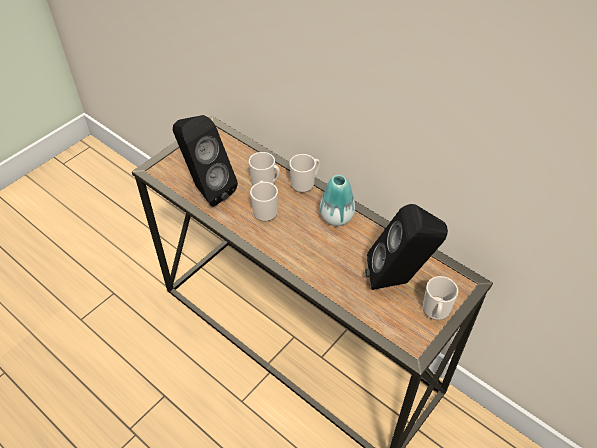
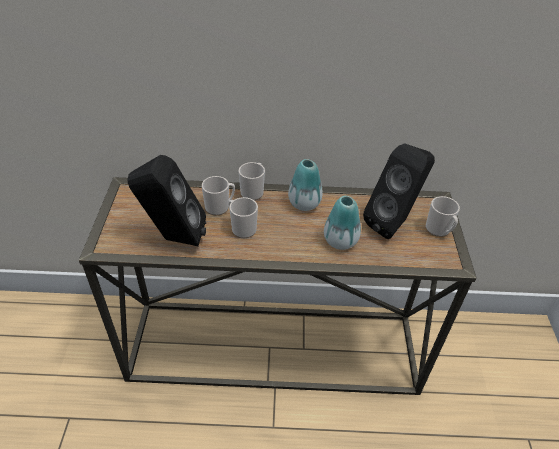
camera: 40 degrees left, 5 degrees down
none -> vase [324,196,361,250]

